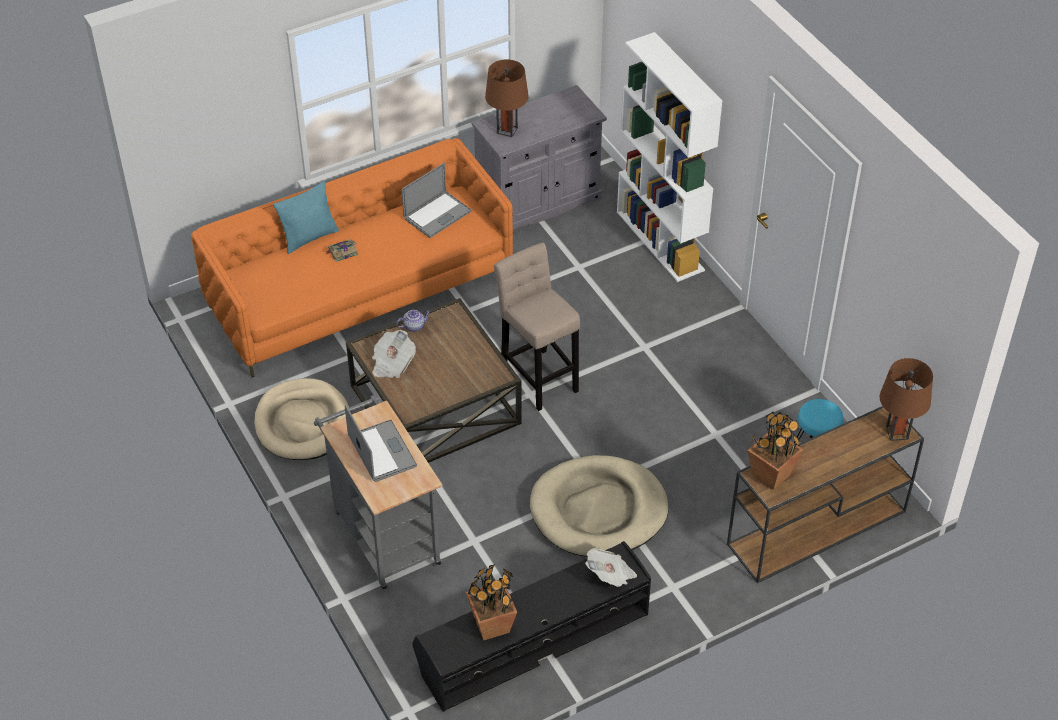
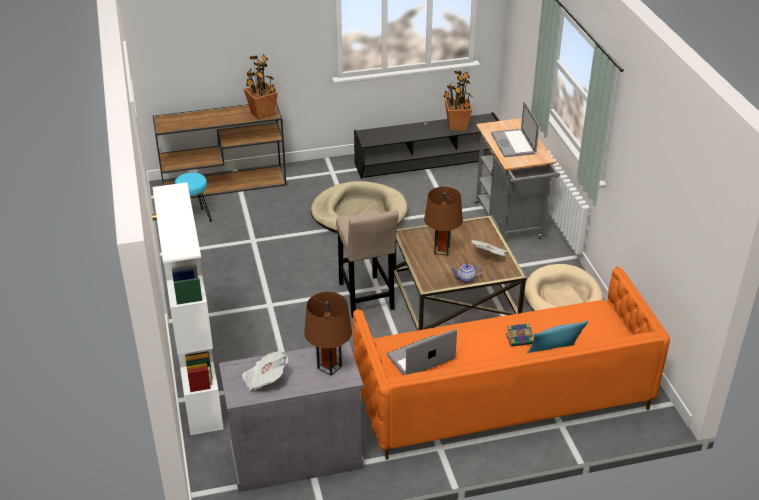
camera: 165 degrees left, 10 degrees down
newspaper [585,548,637,587] -> newspaper moved to [242,350,288,391]
brown table lamp [880,358,933,441] -> brown table lamp moved to [424,187,463,256]

